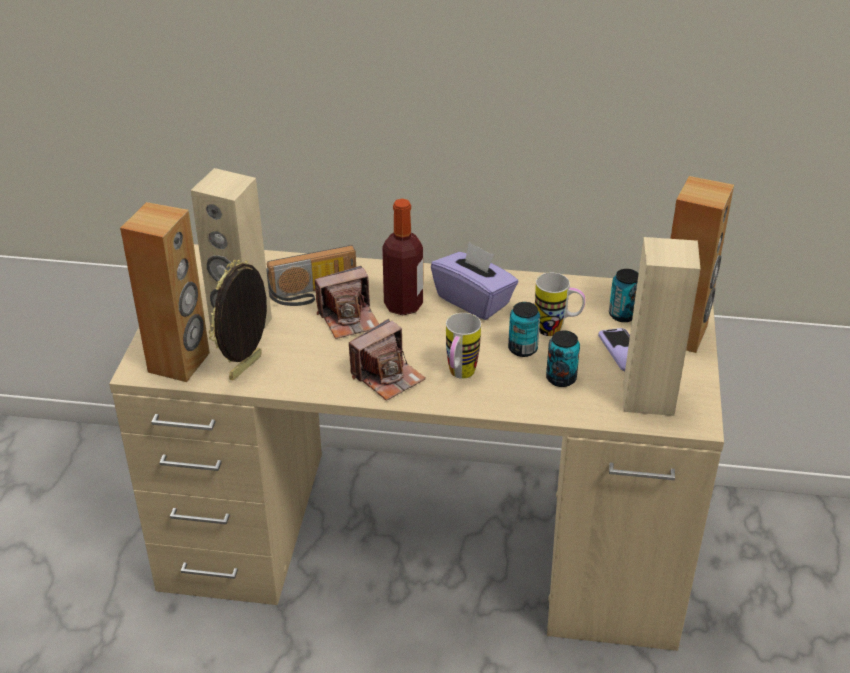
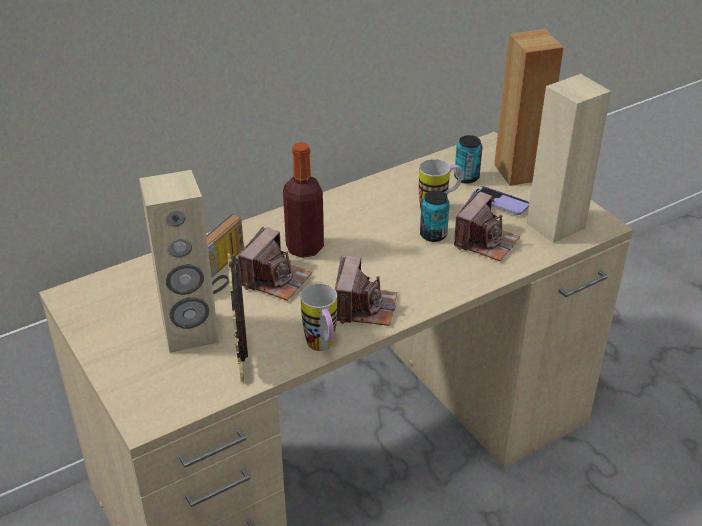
camera: 40 degrees left, 0 degrees up
brown speaker [120,202,210,382] -> none
purple tissue box [431,242,518,320] -> none
mug [446,313,481,379] -> mug moved to [301,284,337,351]
can [546,330,580,387] -> camera [454,191,520,261]

